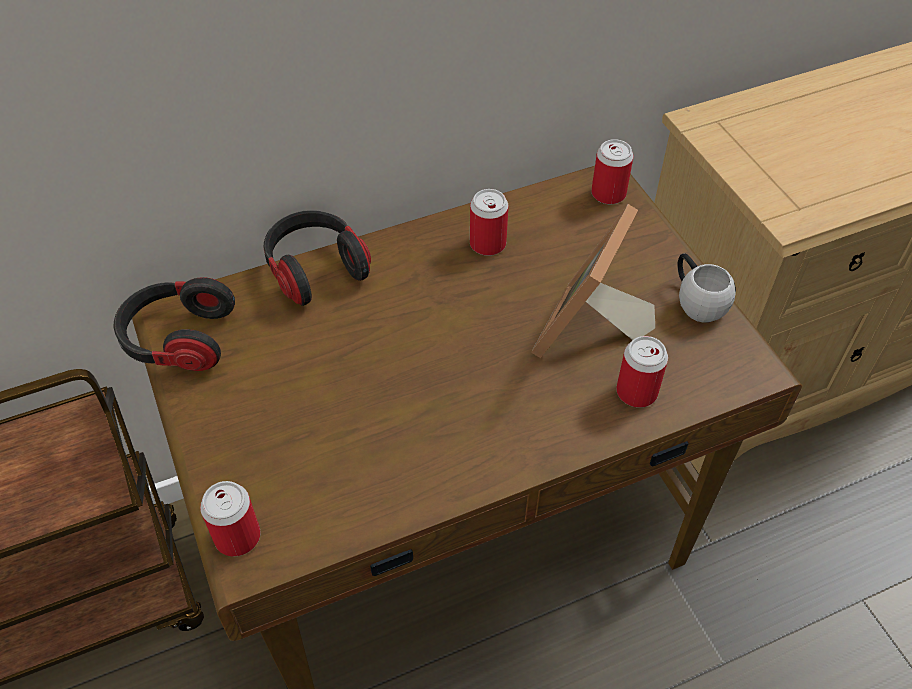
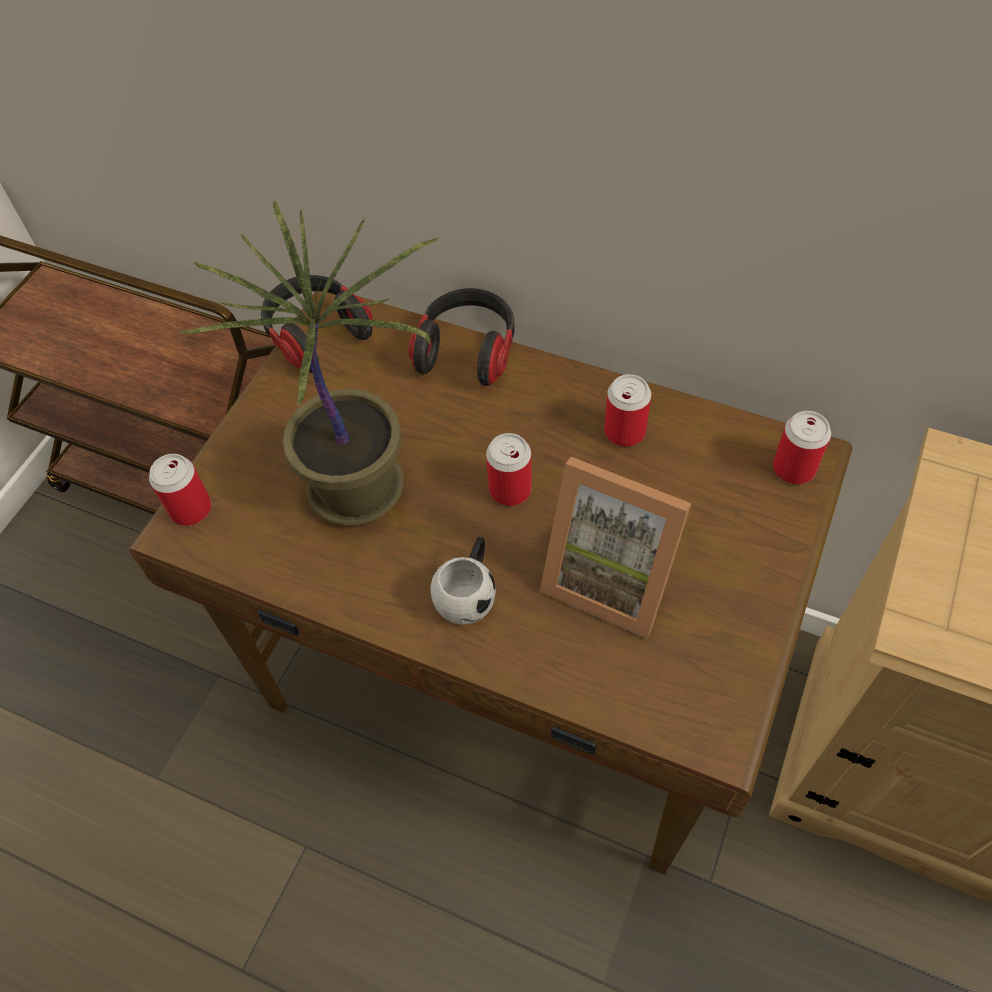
camera: 50 degrees right, 5 degrees up
picture frame [531,204,655,358] -> picture frame turned 135 degrees counterclockwise [540,457,692,639]
can [616,336,668,408] -> can moved to [486,433,532,506]
white mug [678,253,736,323] -> white mug moved to [430,537,496,625]
none -> potted plant [180,199,439,526]

